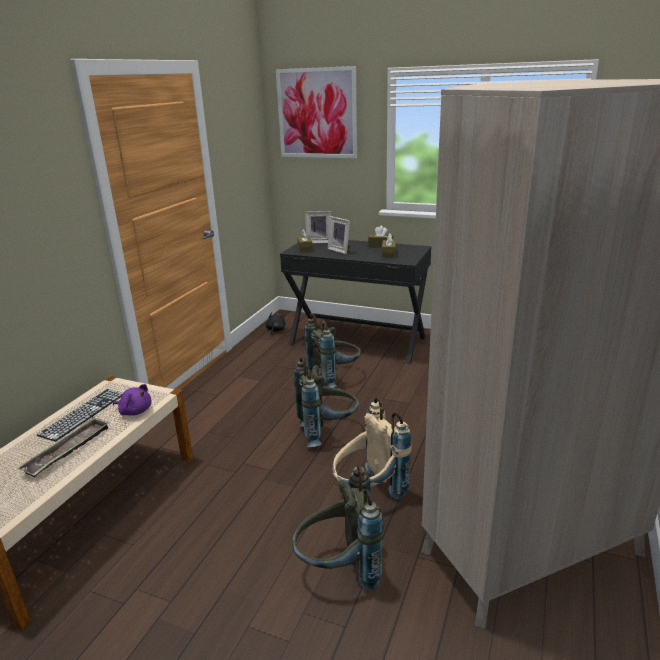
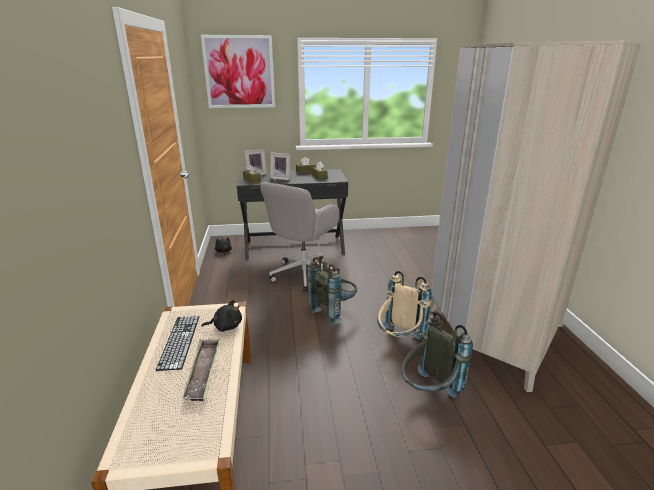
camera: 30 degrees left, 0 degrees up
purple plush toy [113,384,151,416] -> black plush toy [202,300,242,332]
grey backpack [304,314,361,388] -> grey office chair [260,182,340,292]

